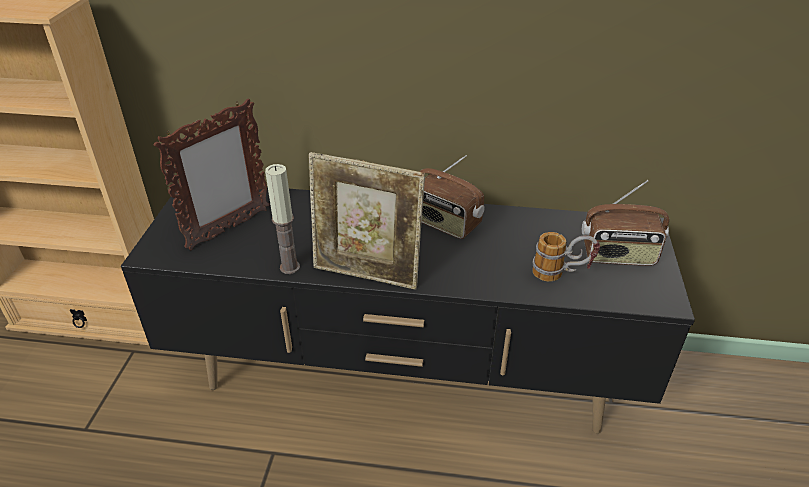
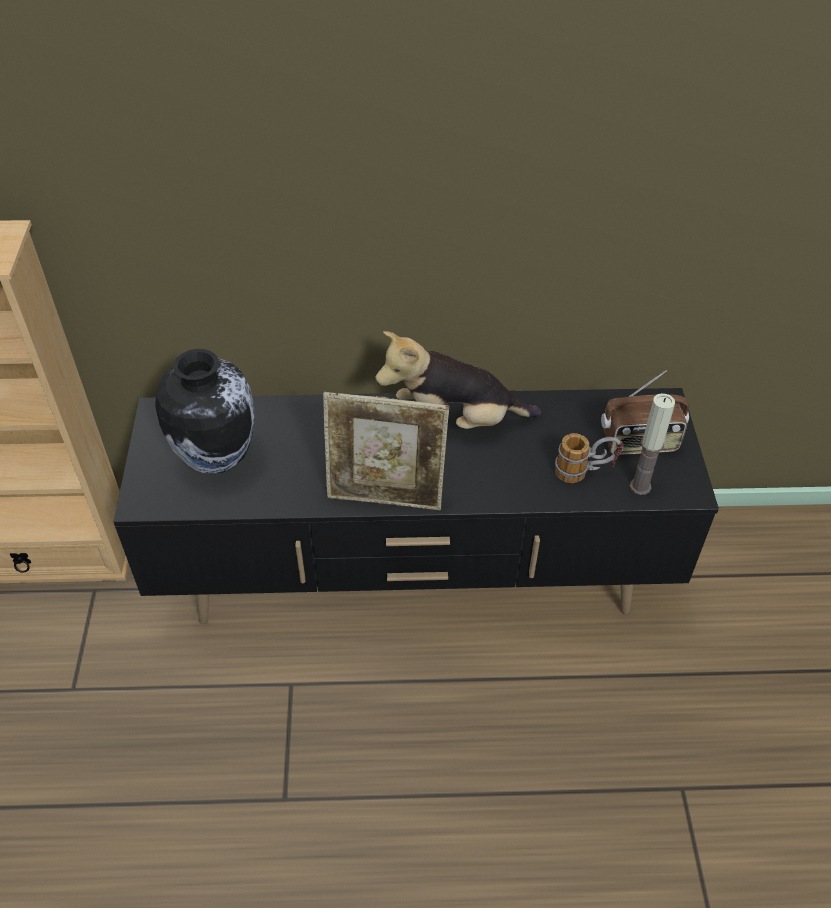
camera: 10 degrees left, 10 degrees up
picture frame [154,99,270,250] -> vase [155,349,254,475]
candle [265,164,300,274] -> candle moved to [630,393,675,495]
radio [419,155,485,239] -> plush toy [375,331,541,429]

